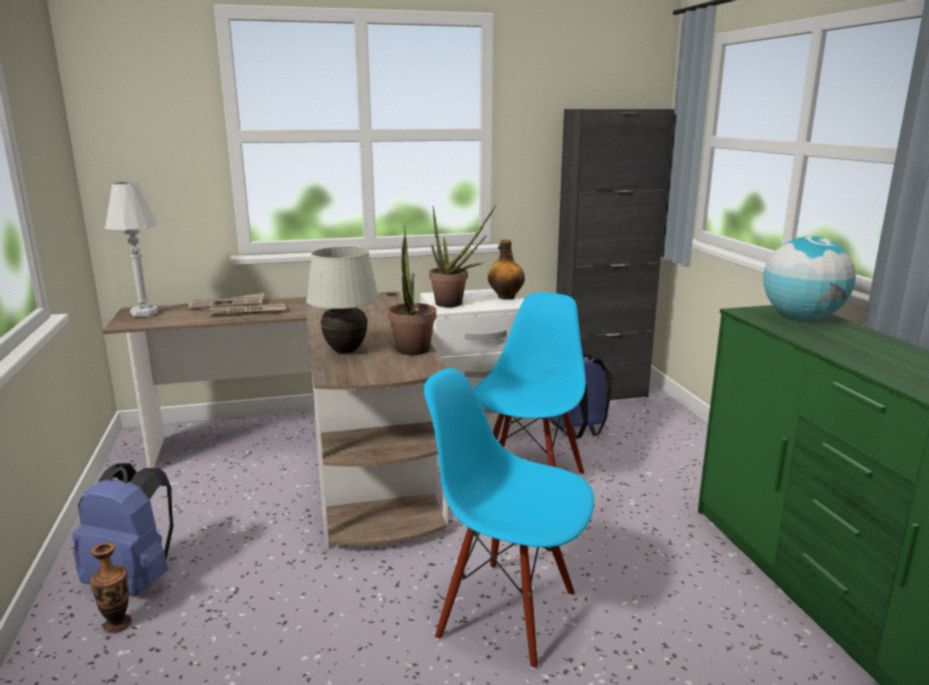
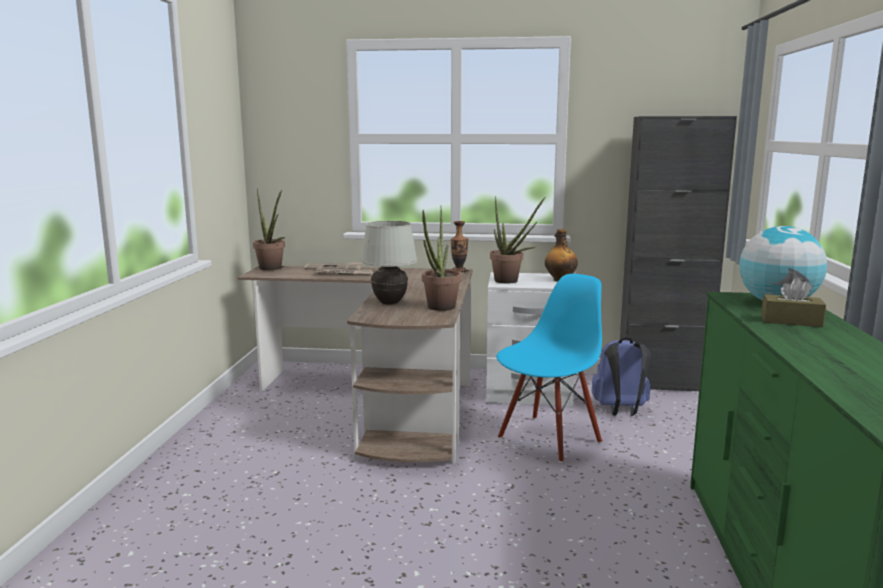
camera: 20 degrees right, 5 degrees down
blue backpack [72,463,173,595] -> none
vase [90,542,132,633] -> vase moved to [451,221,468,271]
white table lamp [104,182,158,317] -> potted plant [253,189,286,270]
blue chair [424,368,594,669] -> none
none -> brown tissue box [761,278,826,327]

